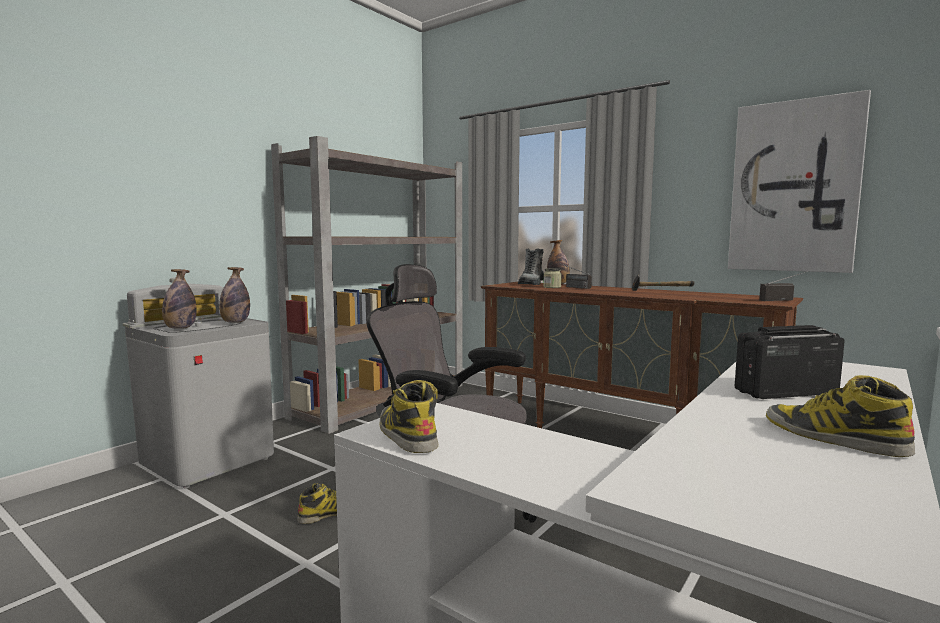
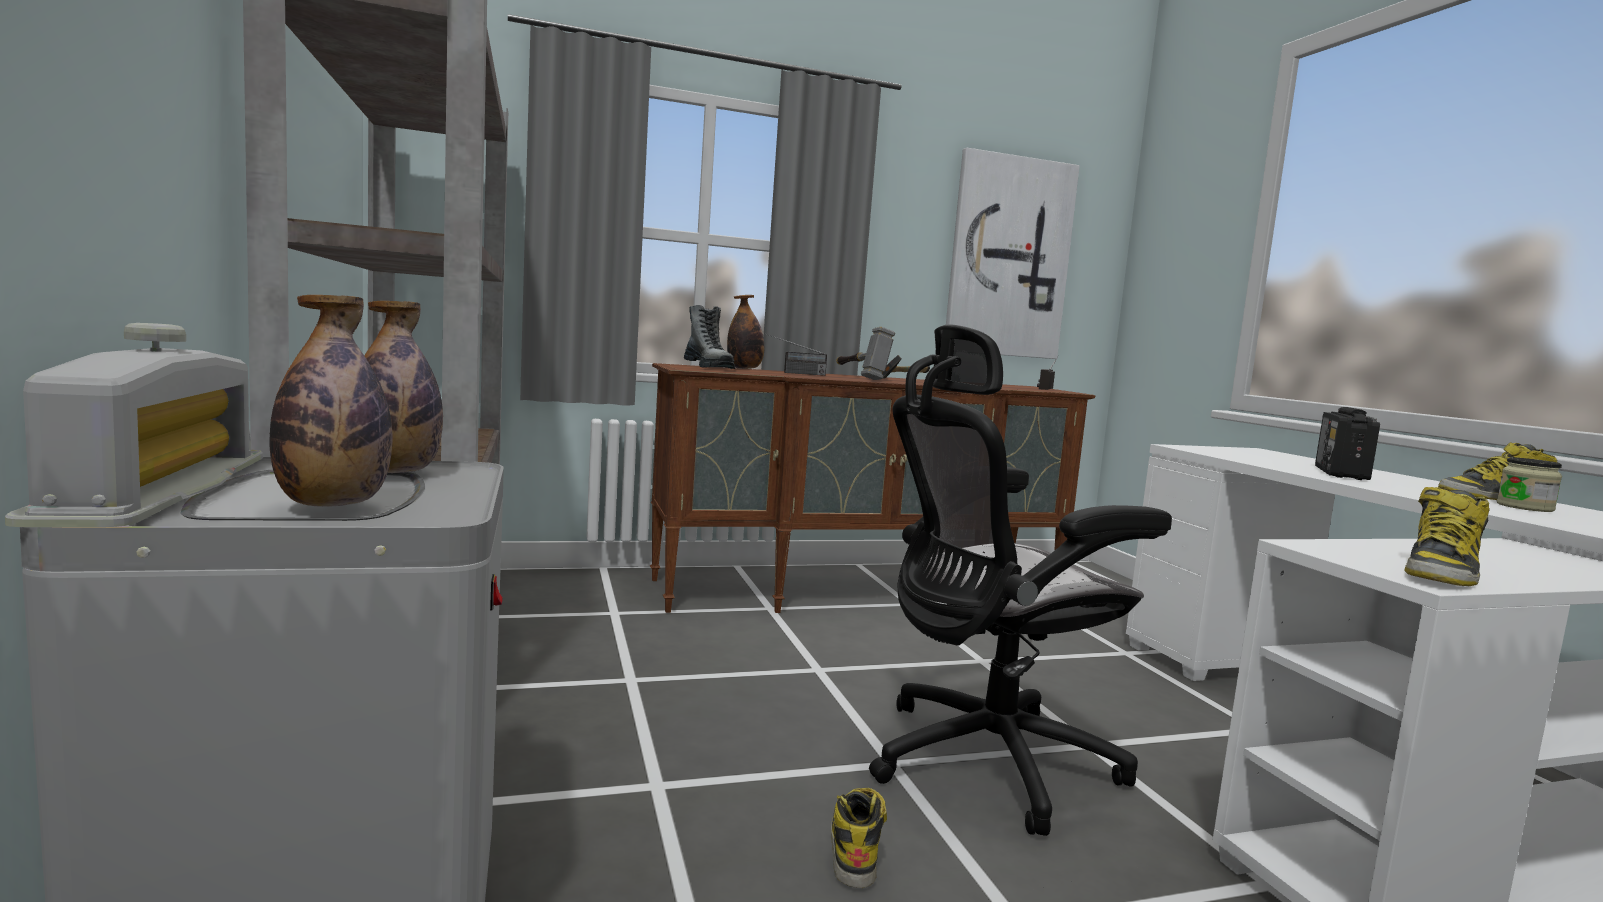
camera: 55 degrees left, 0 degrees up
boot [379,380,438,453] -> boot turned 60 degrees counterclockwise [1404,487,1490,586]
jar [543,268,561,288] -> jar moved to [1497,457,1562,512]
none -> hammer [836,327,895,380]

